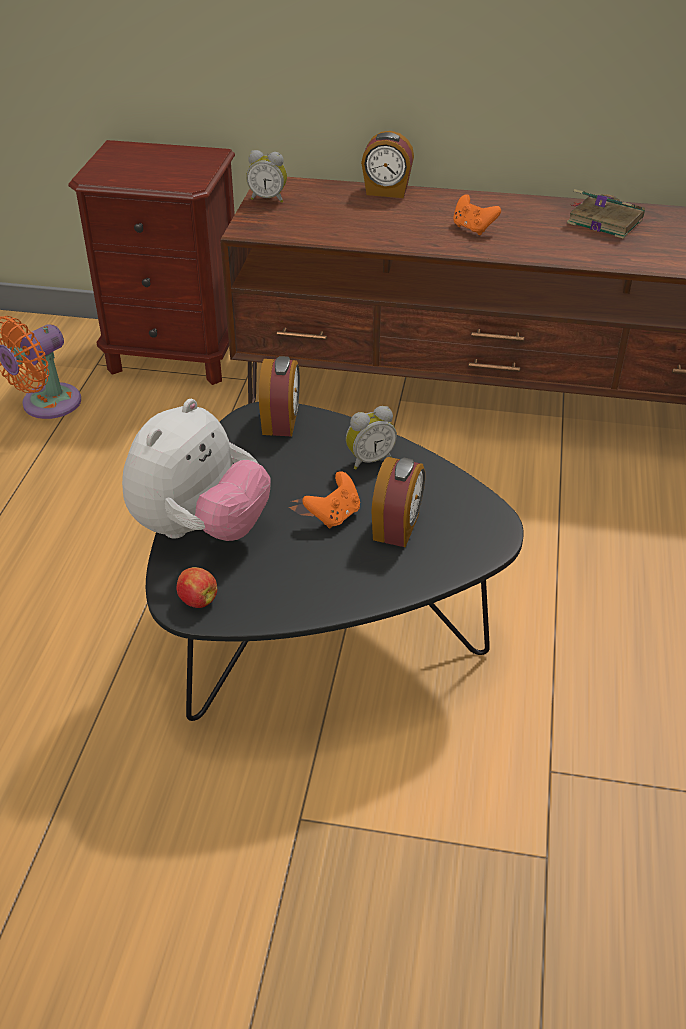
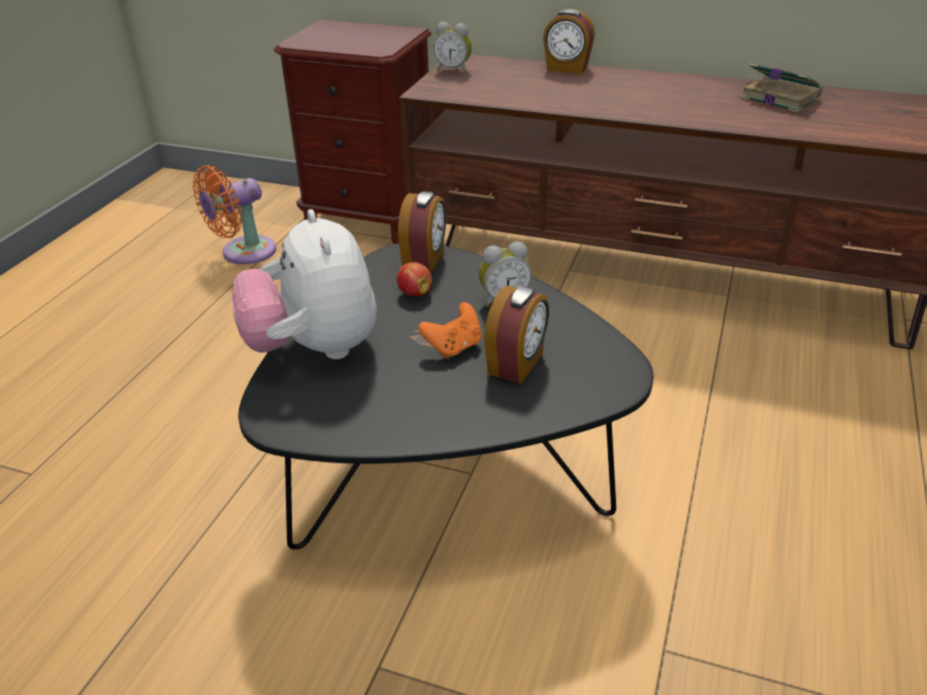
camera: 10 degrees right, 5 degrees down
plush toy [122,399,271,541] -> plush toy turned 120 degrees clockwise [232,209,377,359]
apple [176,567,217,608] -> apple moved to [397,262,432,297]
orange game controller [453,194,501,235] -> none

